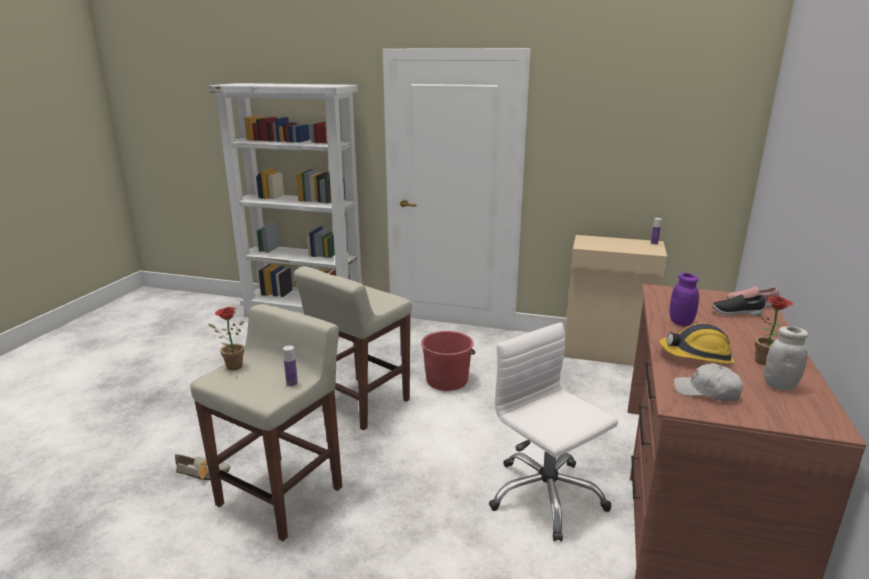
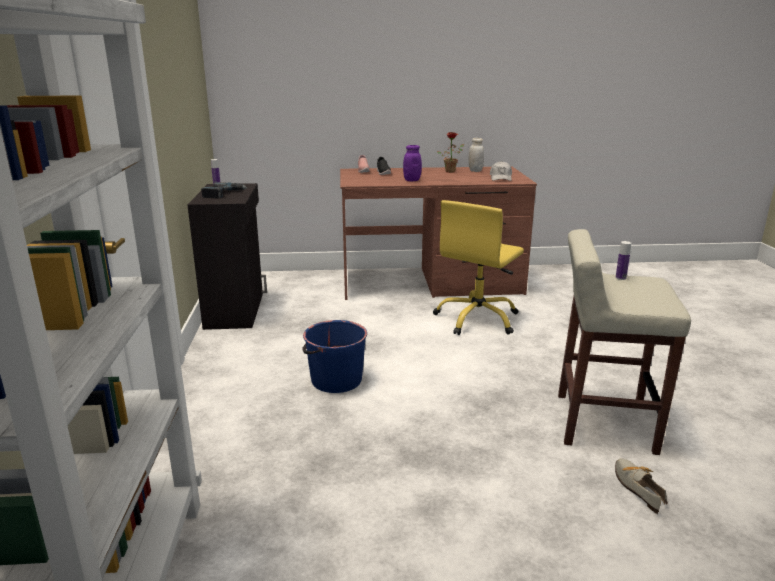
camera: 110 degrees left, 0 degrees up
potted plant [208,307,244,370] -> none
beige stool [294,266,412,430] -> none
red bucket [421,331,475,391] -> blue bucket [302,320,367,393]
white office chair [489,322,618,541] -> yellow office chair [433,200,524,335]
beige cabinet [564,235,667,366] -> black cabinet [188,183,267,330]
hard hat [659,323,734,364] -> none
none -> power drill [201,182,247,199]

